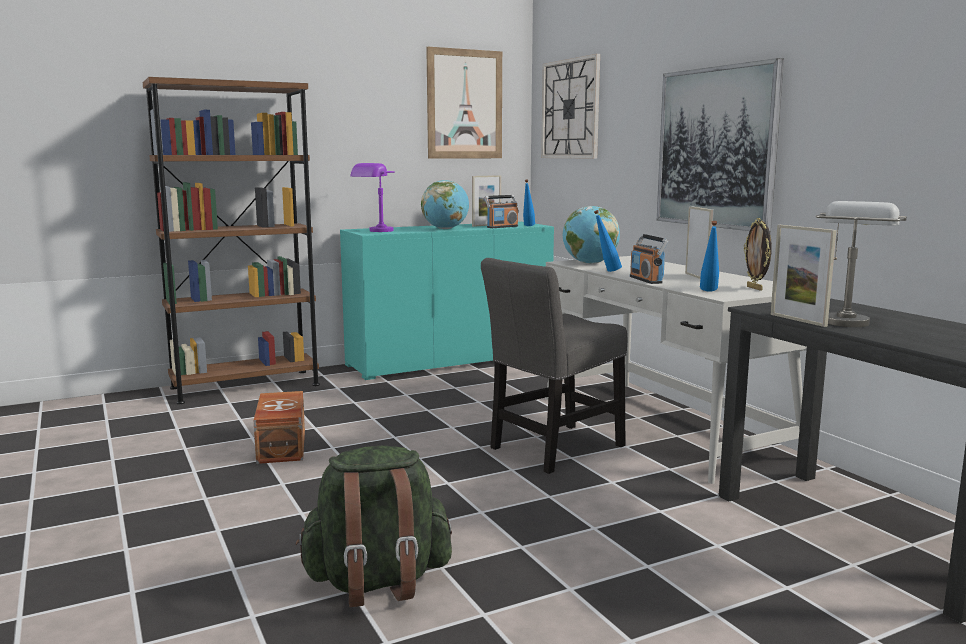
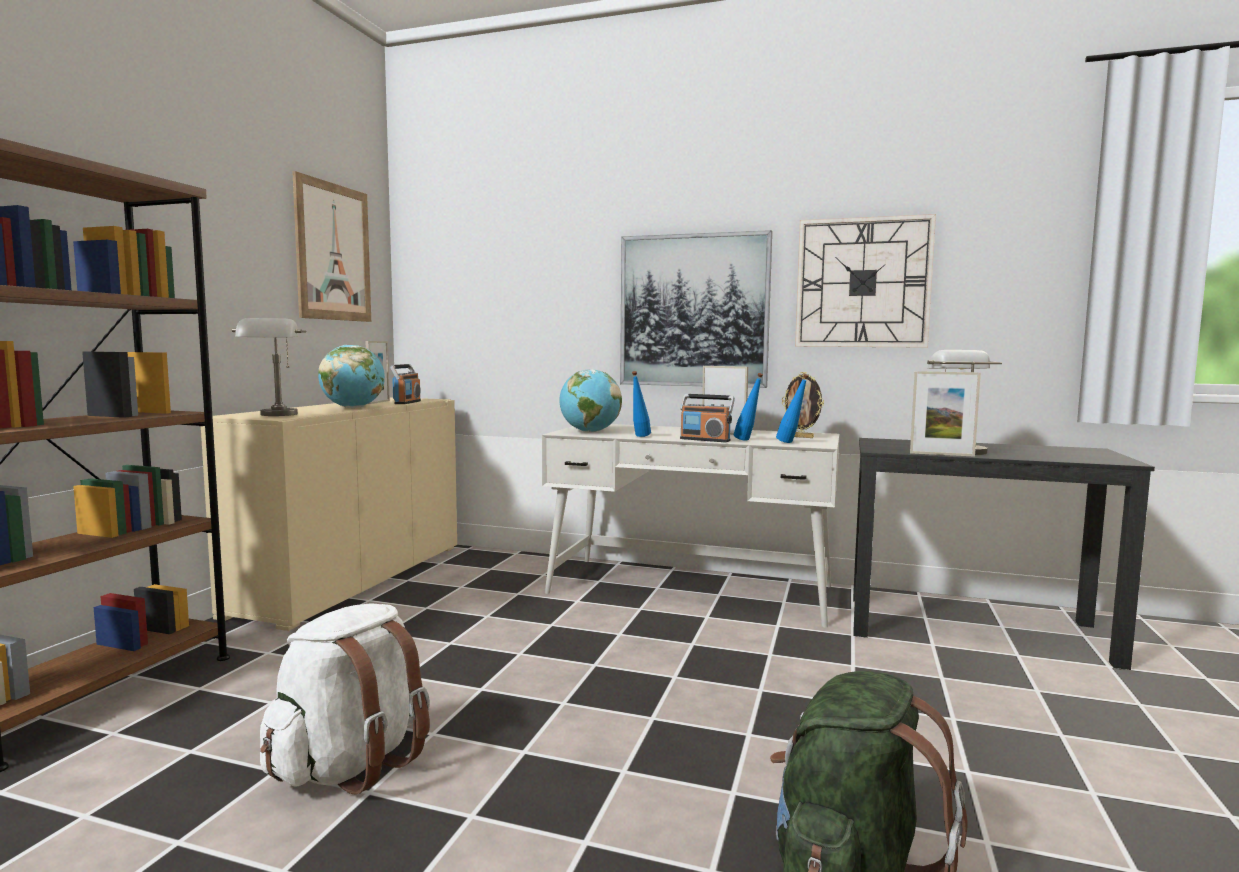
camera: 45 degrees left, 5 degrees down
brown storage box [253,391,305,464] -> white backpack [260,603,430,795]
turquoise cabinet [340,222,554,380] -> beige cabinet [201,397,457,631]
purple table lamp [350,163,395,232] -> grey table lamp [232,318,307,416]
grey chair [481,258,627,474] -> none
blue bottle [523,179,535,226] -> blue bottle moved to [733,373,763,441]
wall clock [541,54,600,159] -> wall clock moved to [795,214,936,348]

